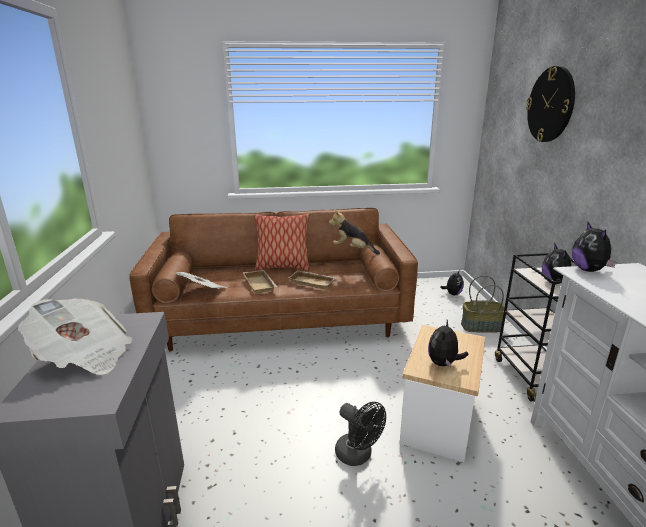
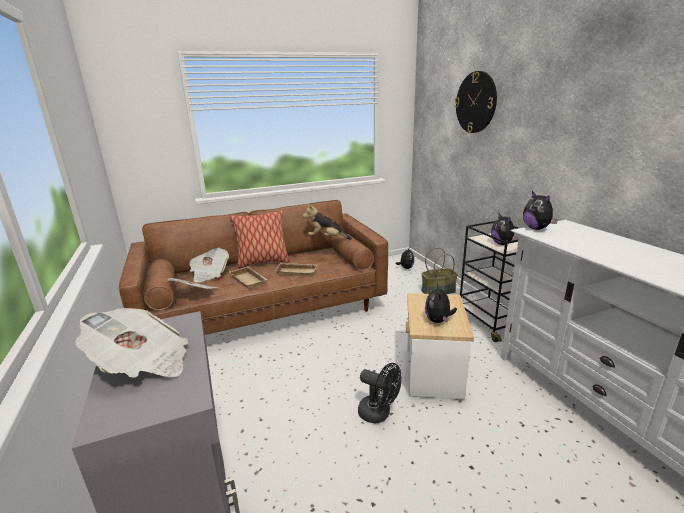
camera: 15 degrees left, 0 degrees up
none -> newspaper [189,248,229,282]

